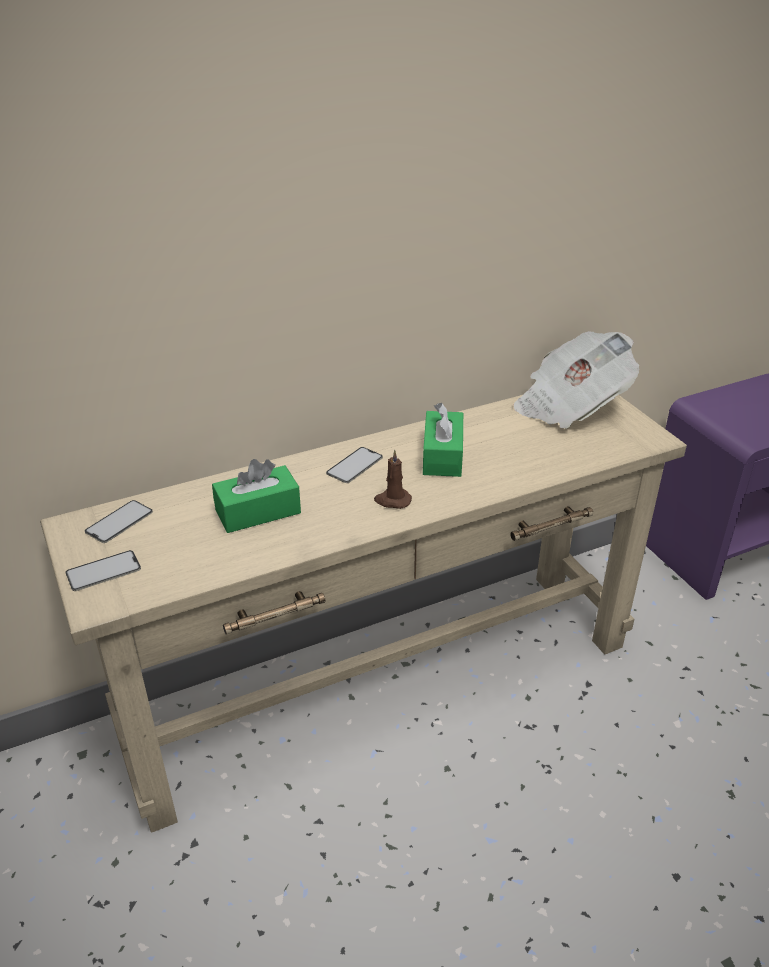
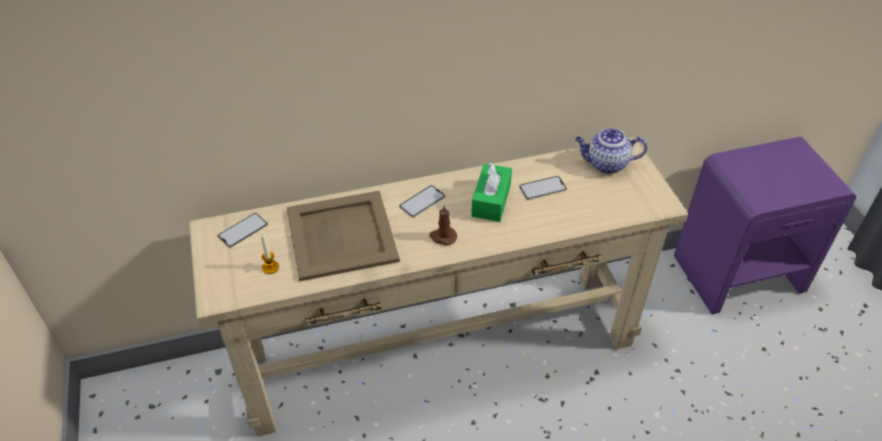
camera: 10 degrees right, 10 degrees up
phone [66,550,141,591] -> phone moved to [519,176,567,200]
green tissue box [212,459,301,533] -> beige tray [286,191,400,281]
newspaper [514,331,639,429] -> teapot [575,128,647,174]
none -> candle [260,233,279,274]

